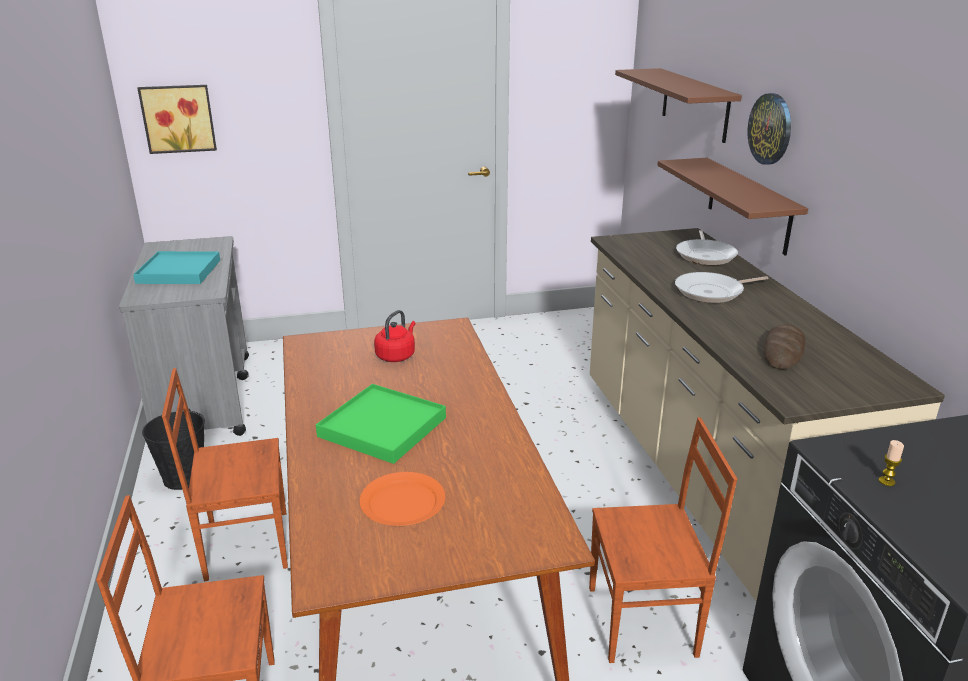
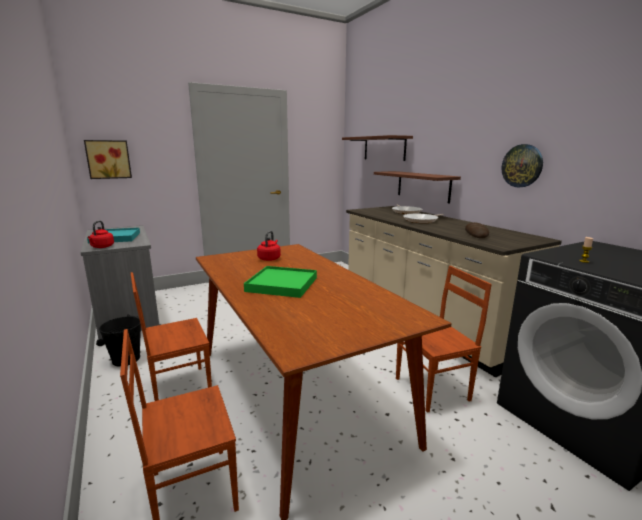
camera: 15 degrees left, 10 degrees down
orange plate [359,472,445,526] -> none
wall clock [748,93,791,165] -> wall clock moved to [501,144,543,187]
none -> red kettle [88,221,114,248]

